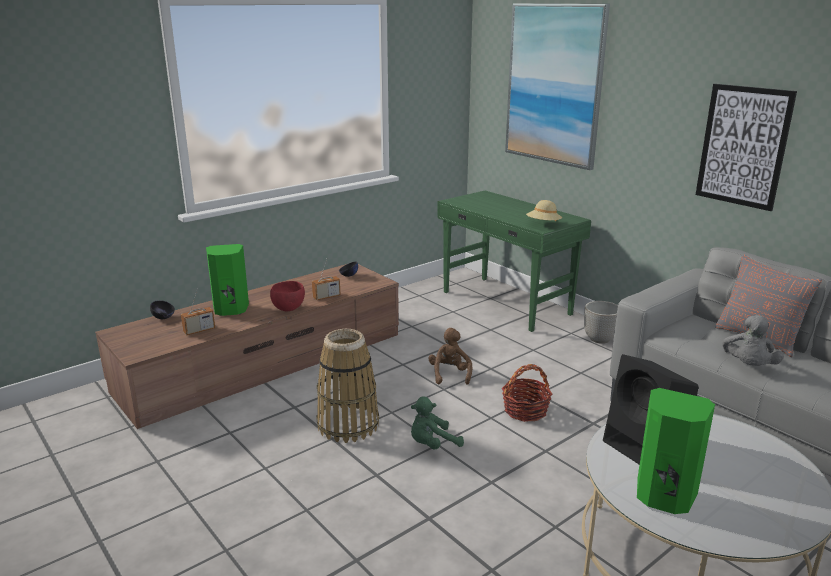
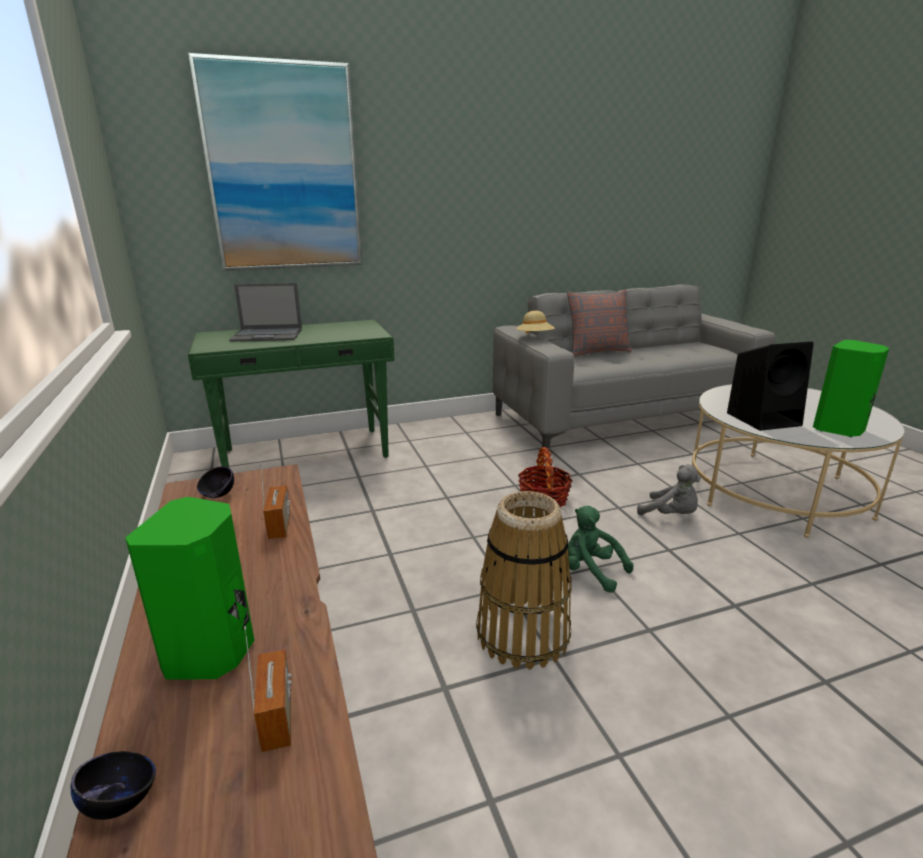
camera: 70 degrees left, 0 degrees up
red bowl [270,281,305,311] -> none
green plush toy [411,396,464,450] -> green plush toy turned 135 degrees clockwise [568,506,634,593]
brown plush toy [428,328,472,385] -> none
beige hat [526,200,562,221] -> beige hat moved to [516,311,555,334]
planter [584,301,618,344] -> none
picture [696,84,797,211] -> none
grey plush toy [722,315,784,366] -> grey plush toy moved to [637,465,701,515]
none -> laptop [229,283,302,342]

